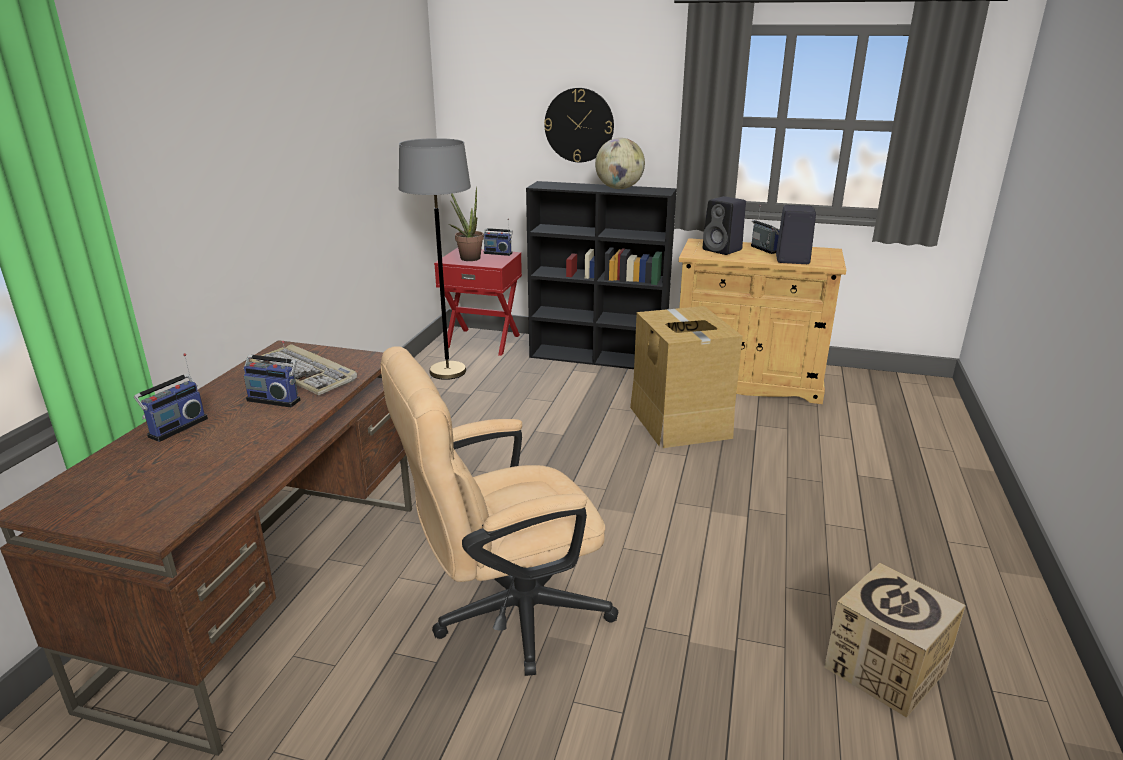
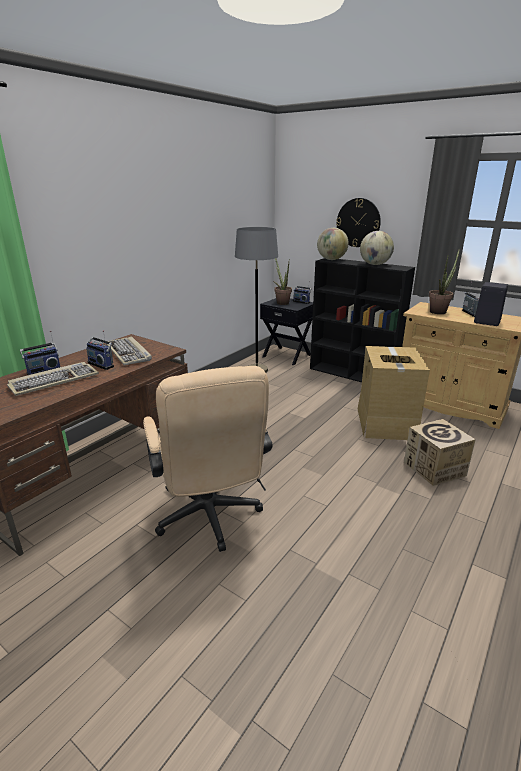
camera: 20 degrees right, 0 degrees up
beige office chair [381,347,618,676] -> beige office chair turned 105 degrees counterclockwise [143,366,273,552]
red nightstand [434,248,522,356] -> black nightstand [260,298,313,365]
black speaker [703,196,746,255] -> potted plant [429,250,459,314]
cardboard box [824,563,966,718] -> cardboard box moved to [404,419,476,486]
none -> keyboard [7,362,99,396]
none -> globe [317,228,348,260]

